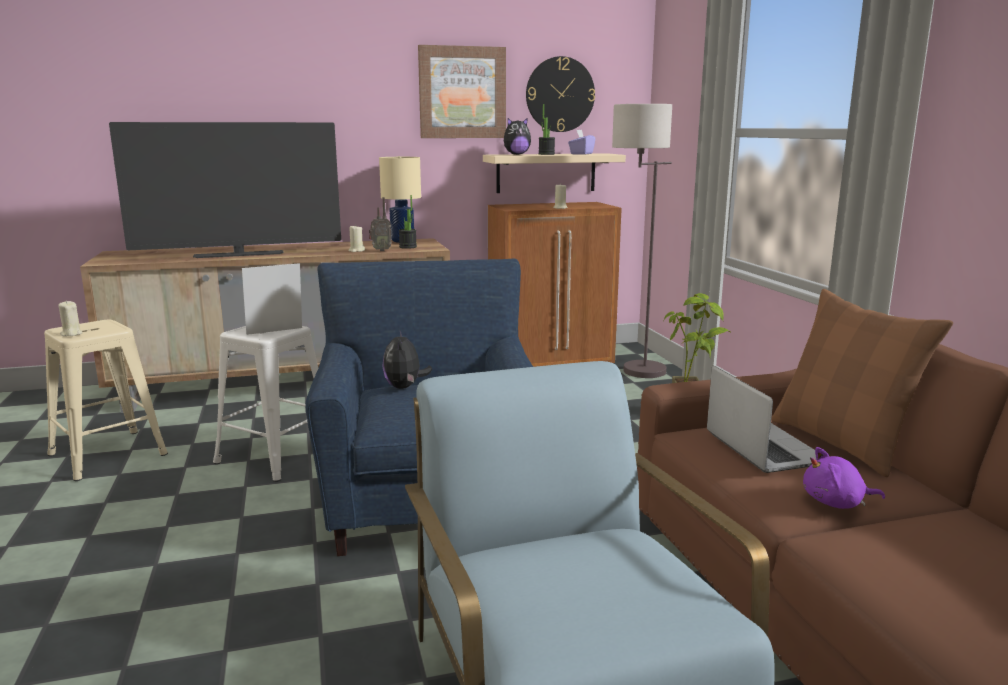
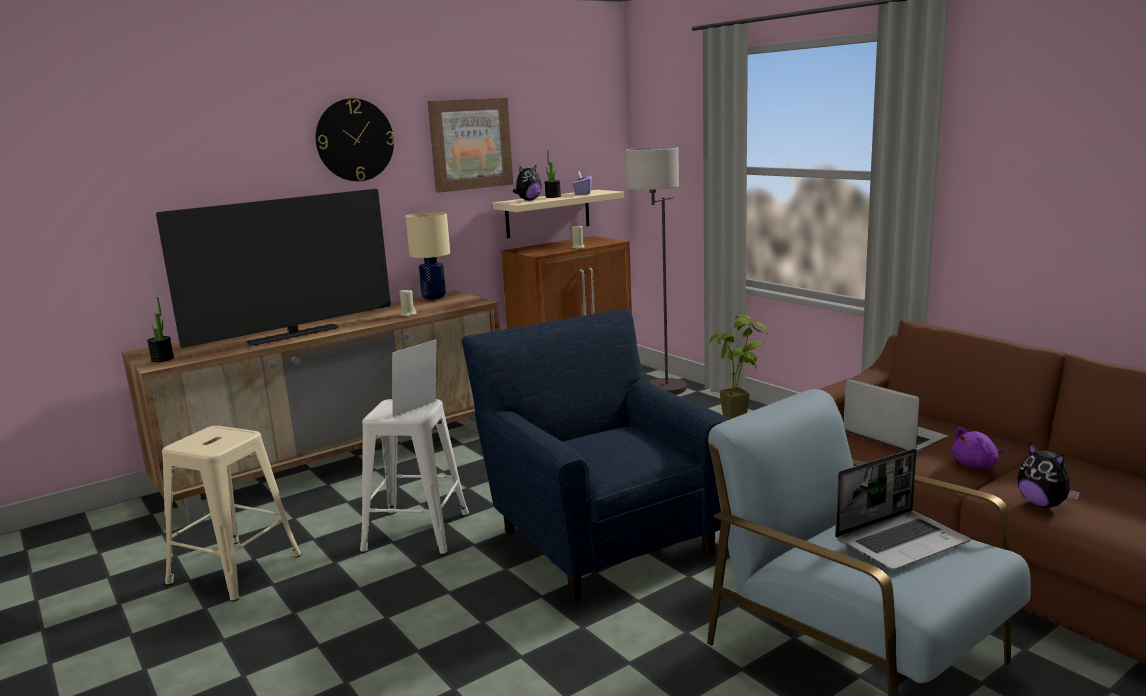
camera: 20 degrees left, 0 degrees up
beige candle [59,301,82,337] -> none
radio [369,197,392,251] -> none
plush toy [382,329,432,389] -> plush toy moved to [1018,442,1080,508]
potted plant [399,195,417,249] -> potted plant moved to [147,297,174,362]
wall clock [526,56,595,132] -> wall clock moved to [316,98,395,181]
brown pillow [771,289,953,477] -> none
none -> laptop [835,448,970,570]

